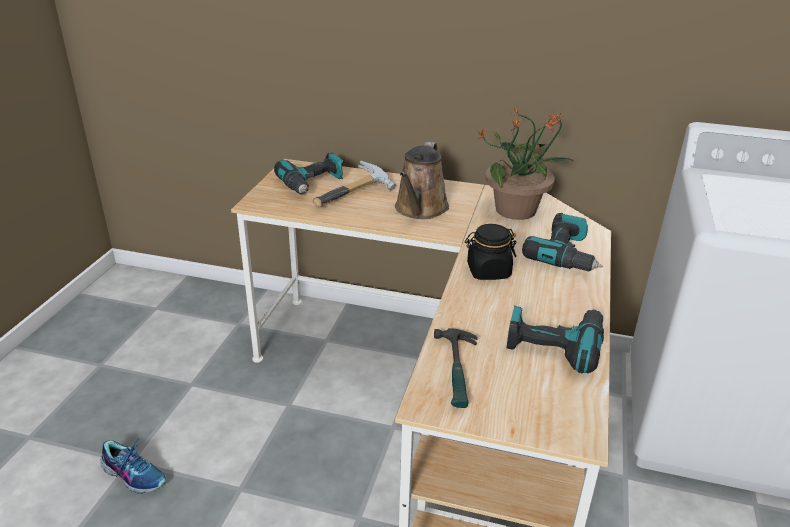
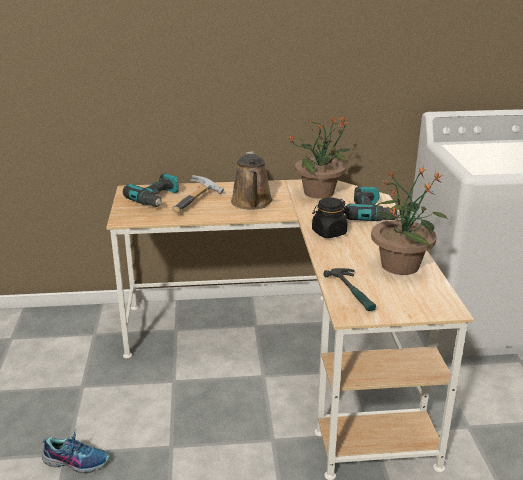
camera: 20 degrees left, 5 degrees down
power drill [507,306,604,373] -> potted plant [371,166,448,275]

